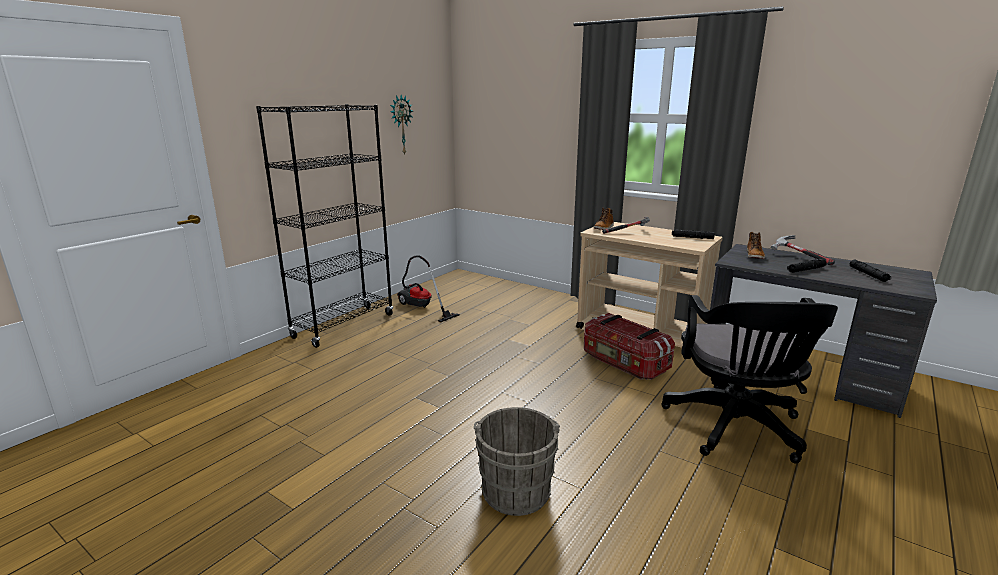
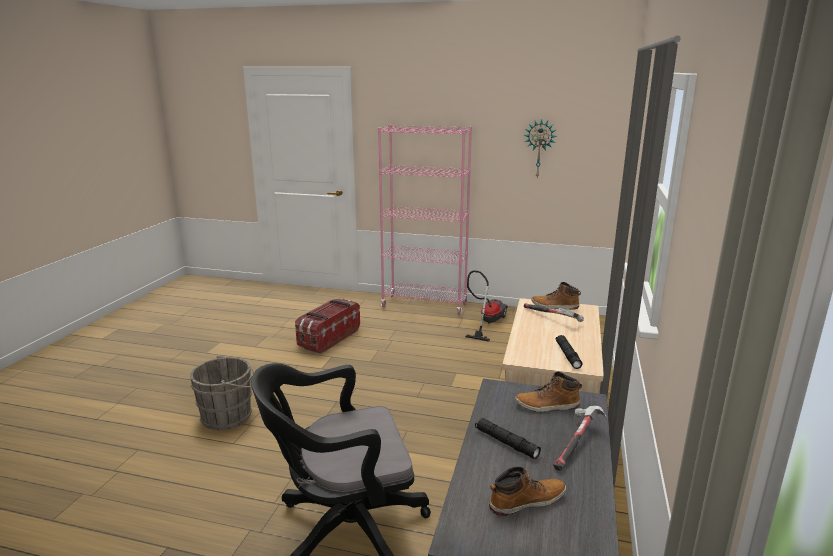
camera: 70 degrees right, 0 degrees up
black bookcase [256,104,393,348] -> pink bookcase [378,124,472,315]
storage box [584,313,675,380] -> storage box moved to [295,298,360,354]
black flashlight [850,260,891,282] -> boot [489,466,566,516]

